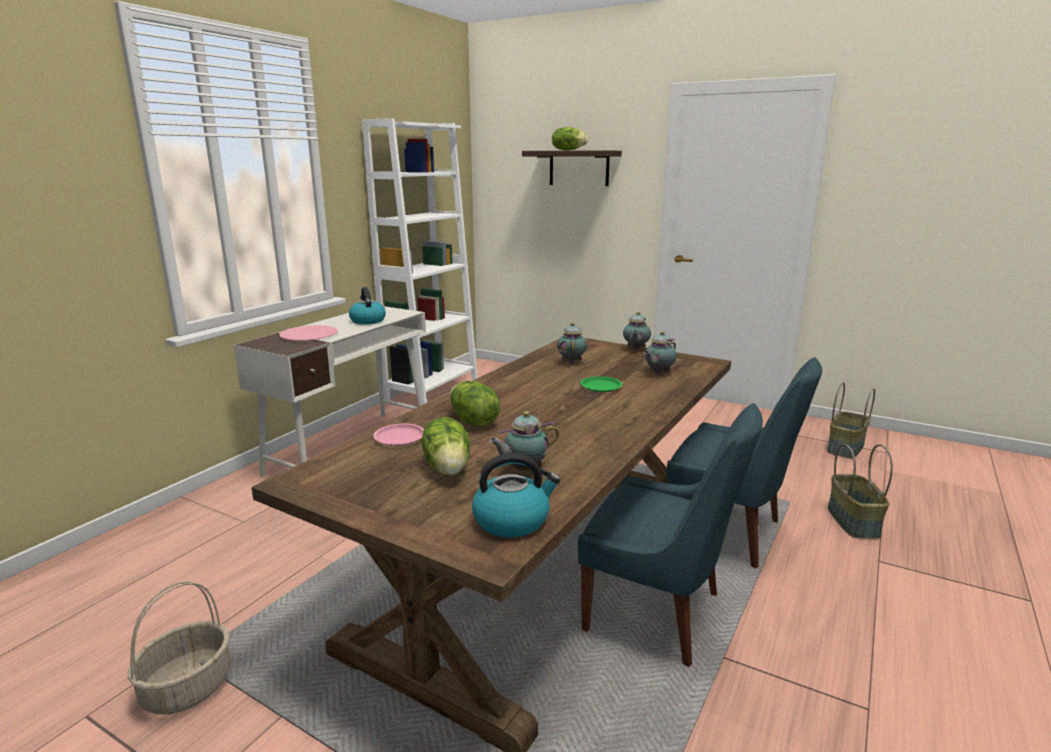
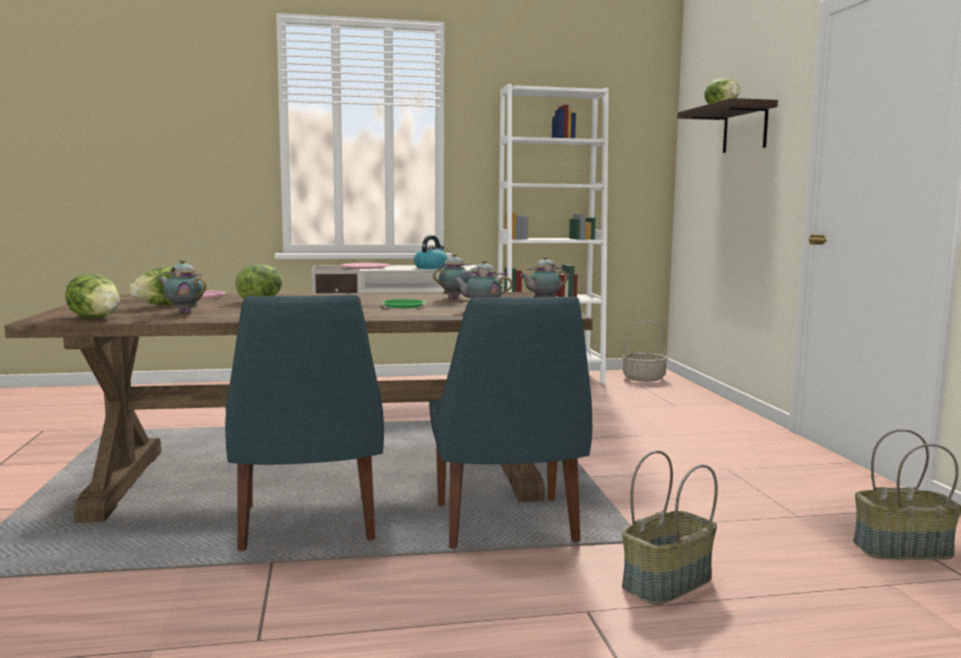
camera: 50 degrees right, 10 degrees down
basket [128,581,231,715] -> basket moved to [622,320,668,382]
kettle [472,453,561,538] -> lettuce [65,274,120,318]

